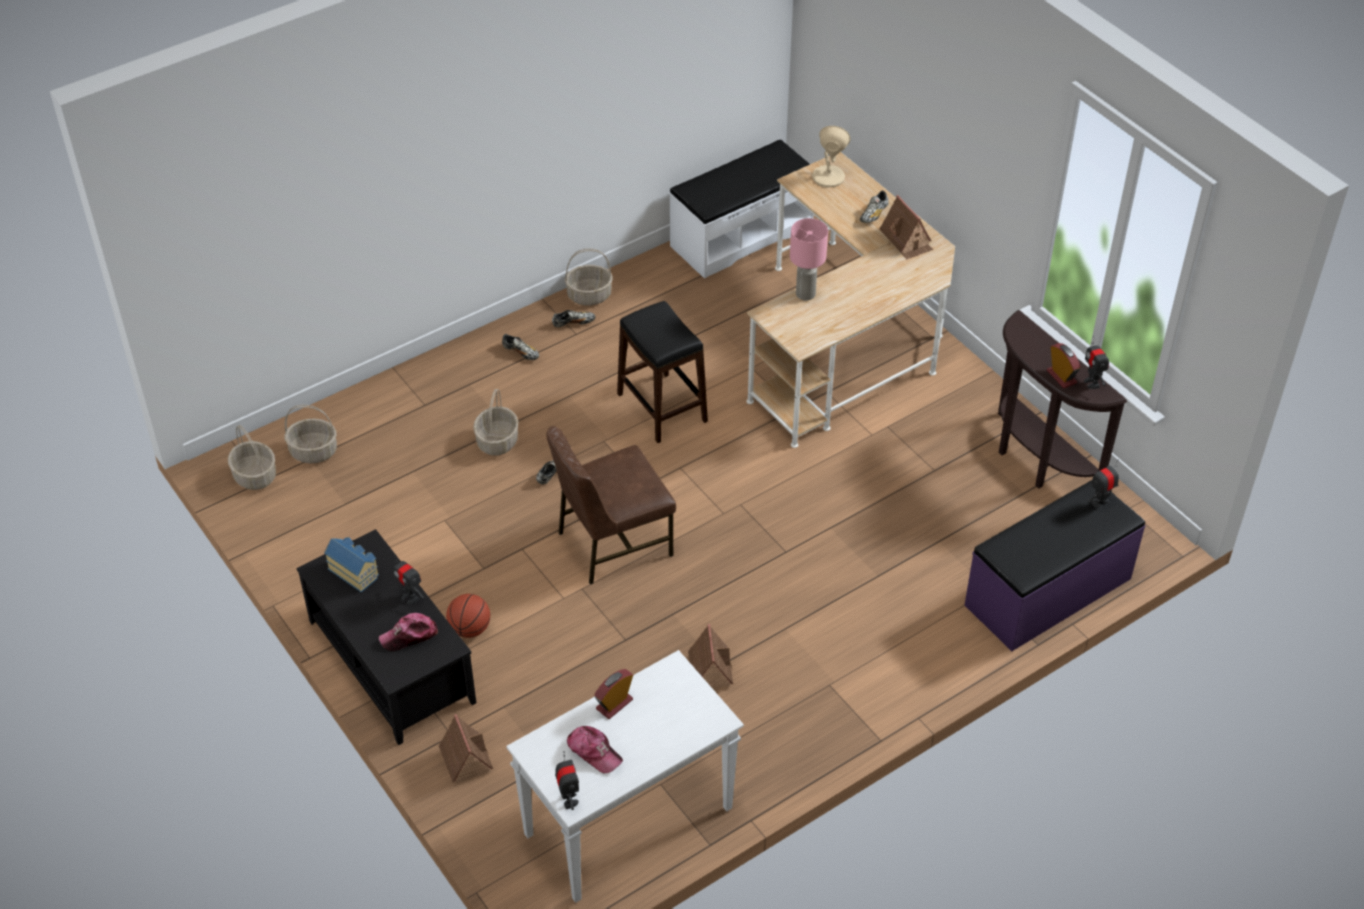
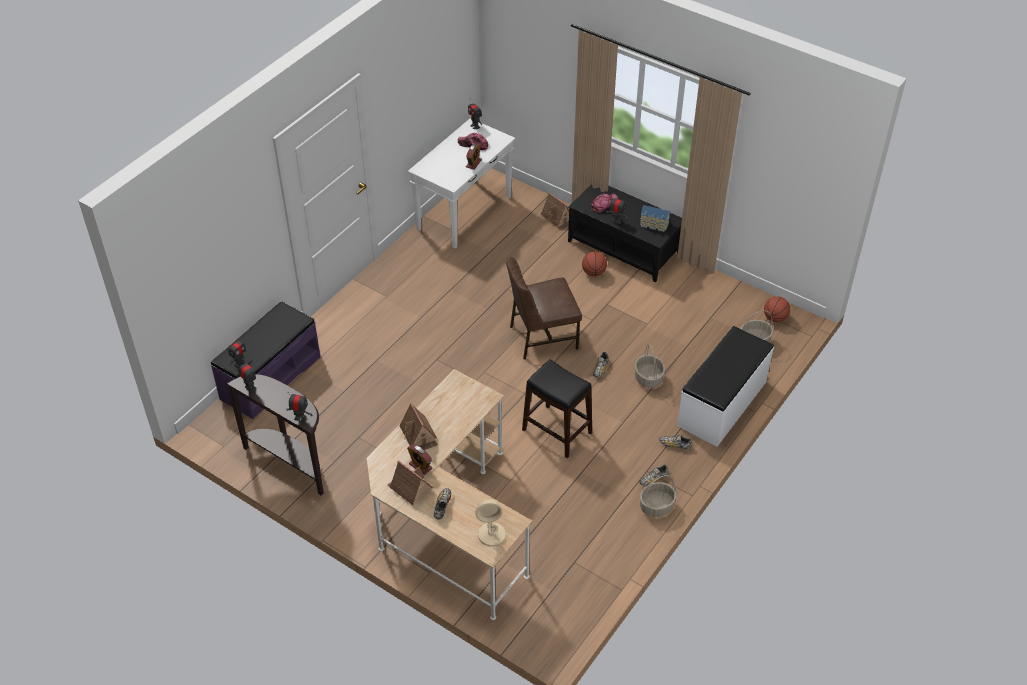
camera: 160 degrees right, 0 degrees up
basket [228,425,276,490] -> basketball [764,296,790,322]
brown chair [546,426,676,584] -> brown chair turned 150 degrees counterclockwise [506,257,582,360]
white bench [669,140,814,279] -> white bench moved to [677,326,774,447]
toy house [688,624,733,687] -> toy house moved to [399,403,438,450]
pink table lamp [790,218,828,300] -> none
alarm clock [1047,343,1081,388] -> alarm clock moved to [407,444,432,475]
none -> toy robot [286,392,313,422]

